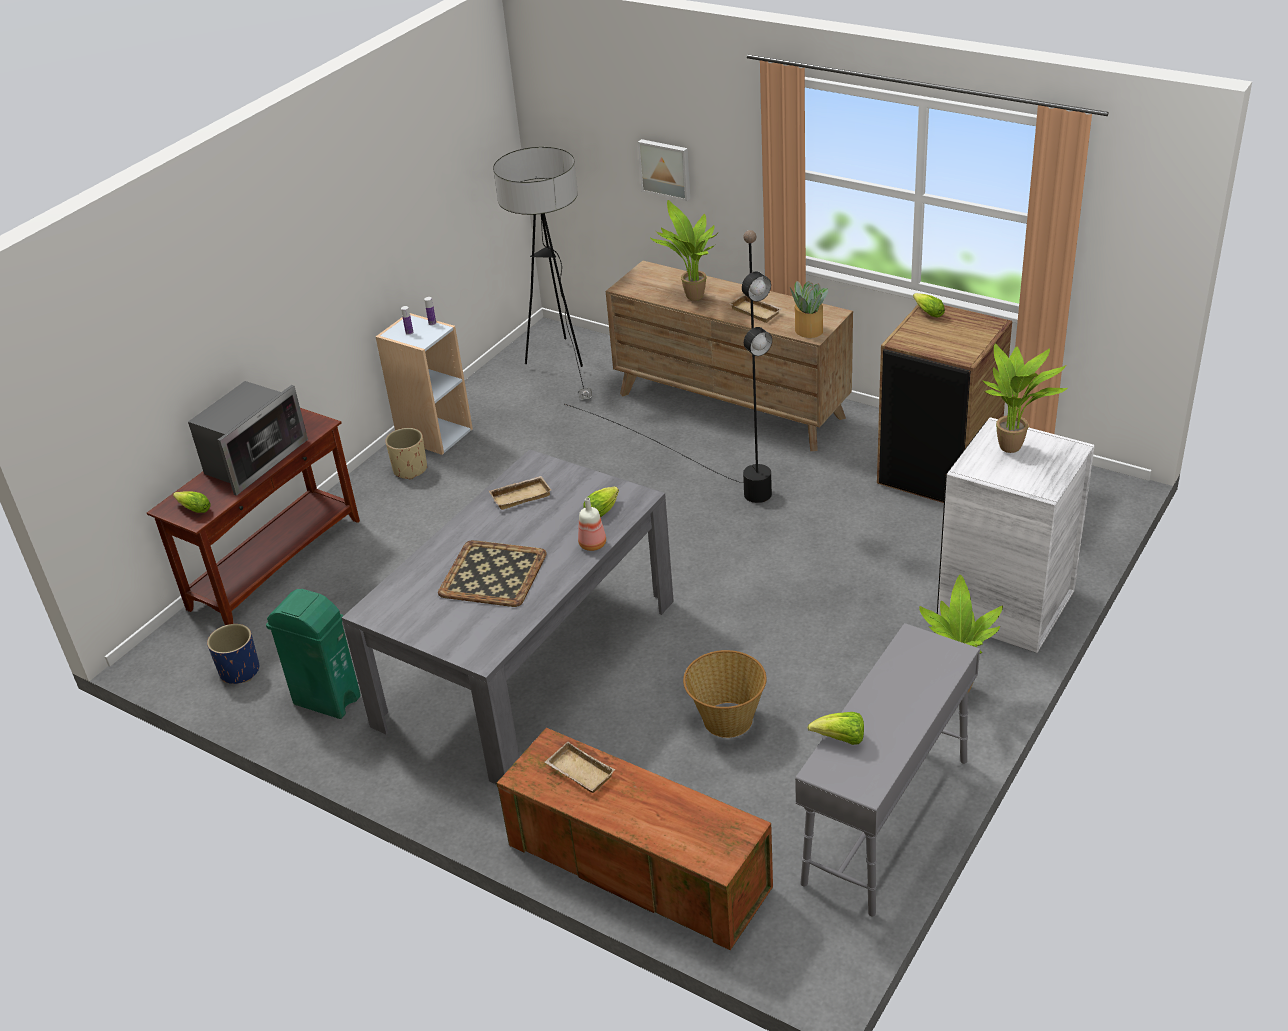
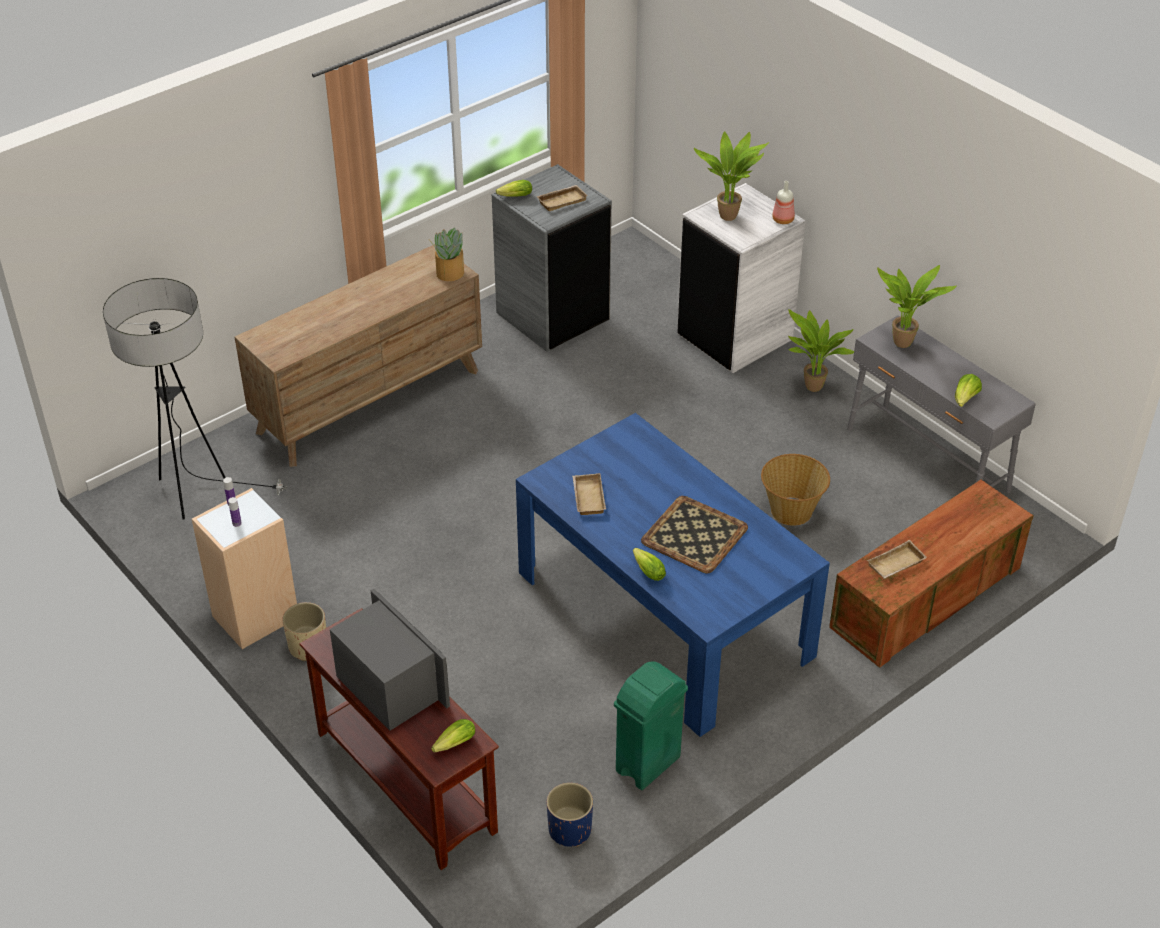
camera: 75 degrees left, 5 degrees up
grey dining table [342,449,674,785] -> blue dining table [516,413,830,737]
black floor lamp [565,230,772,503] -> none
bottle [578,497,606,551] -> bottle moved to [772,181,795,224]
lettuce [583,486,619,517] -> lettuce moved to [633,548,666,581]
picture [638,139,690,201] -> none
potted plant [650,200,718,301] -> potted plant moved to [877,265,957,348]
beige tray [729,295,782,323] -> beige tray moved to [536,185,588,211]
brown cabinet [877,305,1012,503] -> grey cabinet [492,164,612,352]

